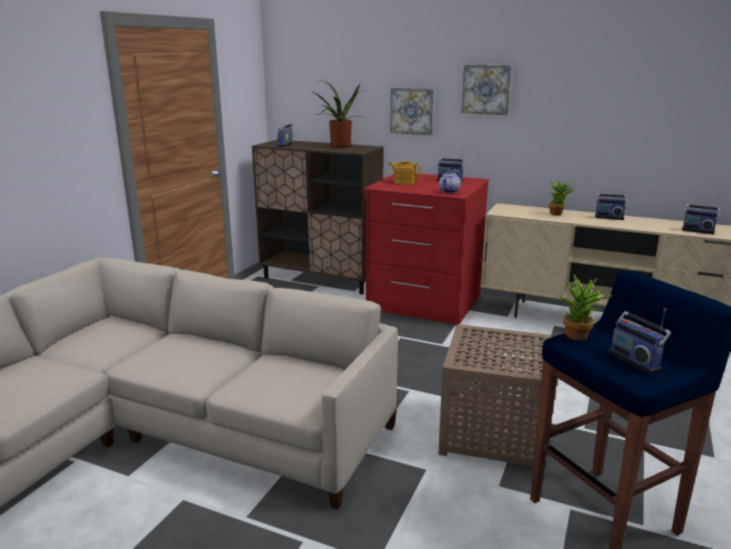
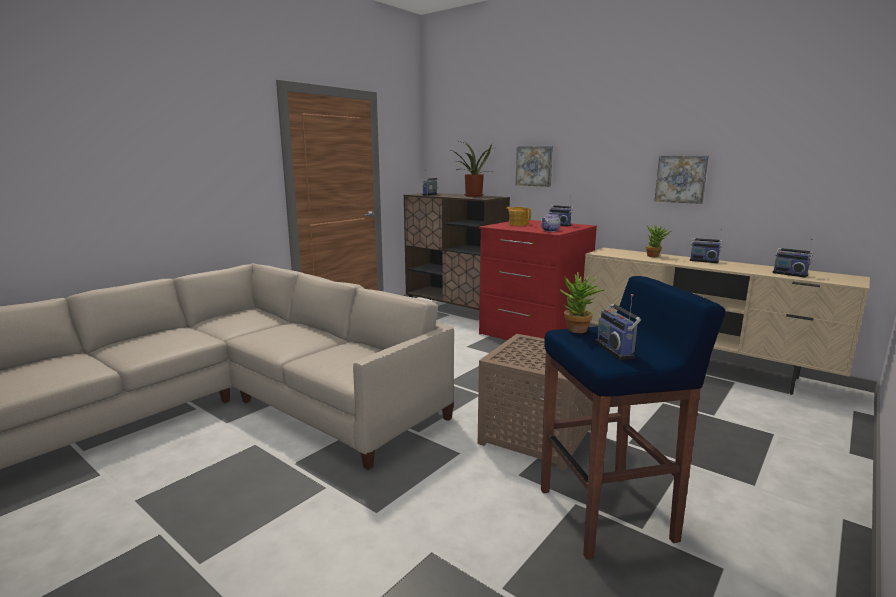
camera: 15 degrees right, 5 degrees down
picture [462,64,512,115] -> picture moved to [654,156,709,204]

